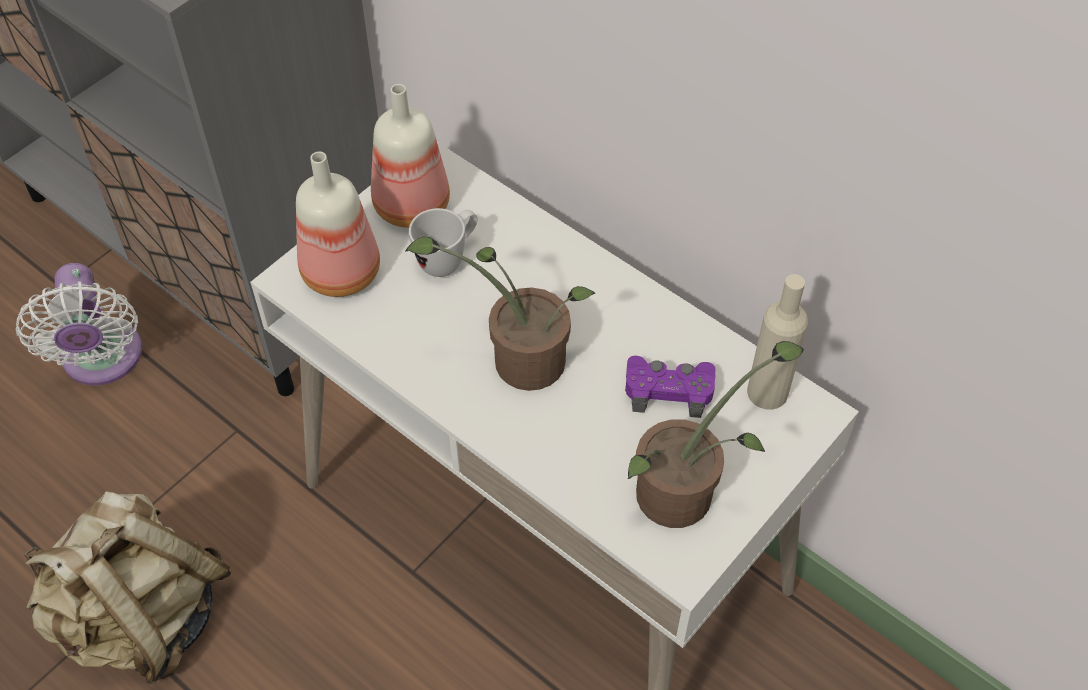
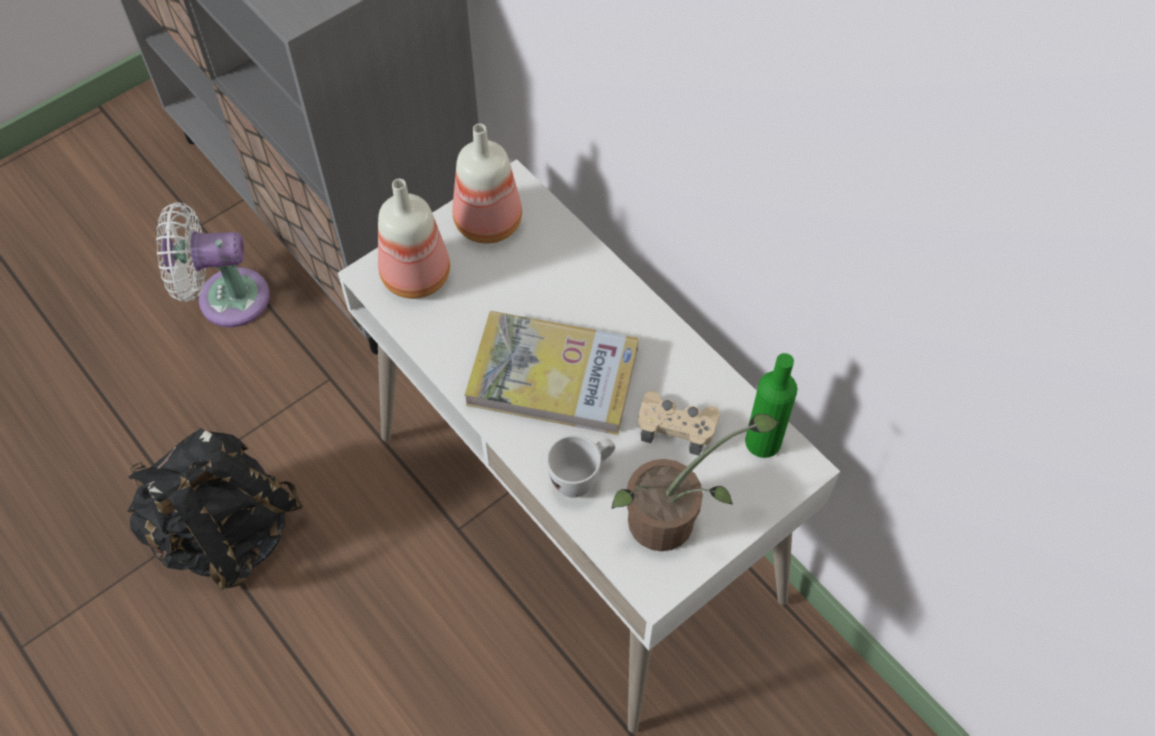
camera: 10 degrees right, 5 degrees up
white fan [16,263,142,385] -> white fan turned 90 degrees clockwise [156,202,270,327]
beige backpack [24,492,231,684] -> black backpack [128,428,302,591]
potted plant [405,237,595,391] -> book [465,311,639,435]
white mug [409,208,478,277] -> white mug moved to [546,435,615,498]
purple game controller [625,356,716,418] -> beige game controller [638,391,720,456]
beige bottle [747,274,808,410] -> green bottle [745,353,798,458]

